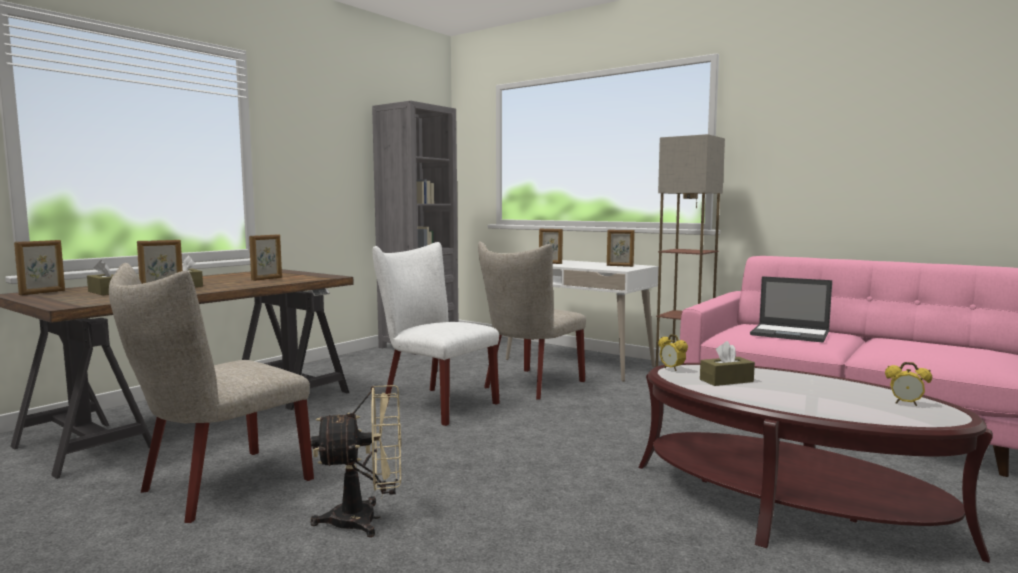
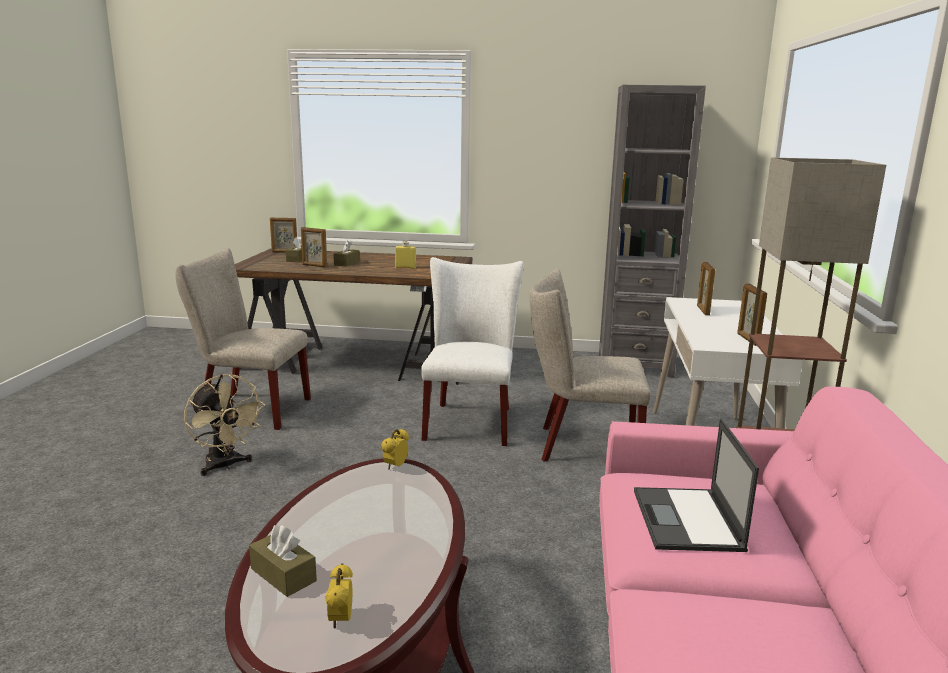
camera: 60 degrees right, 10 degrees up
picture frame [249,234,282,281] -> yellow bottle [395,241,416,269]
brown tissue box [700,341,755,386] -> brown tissue box moved to [249,525,317,597]

